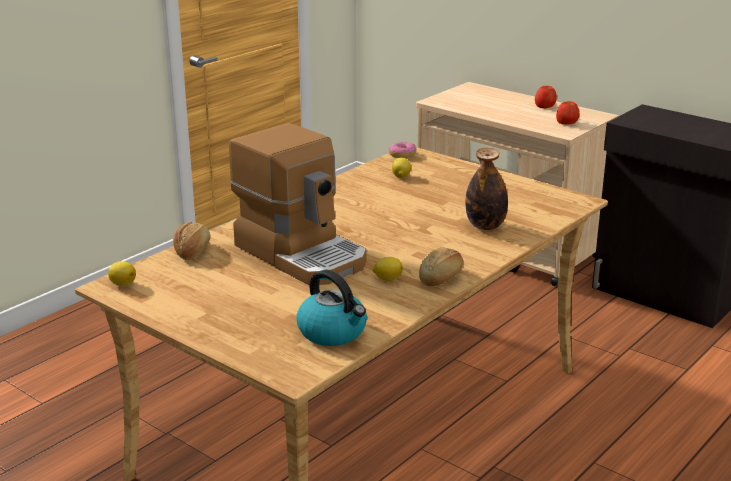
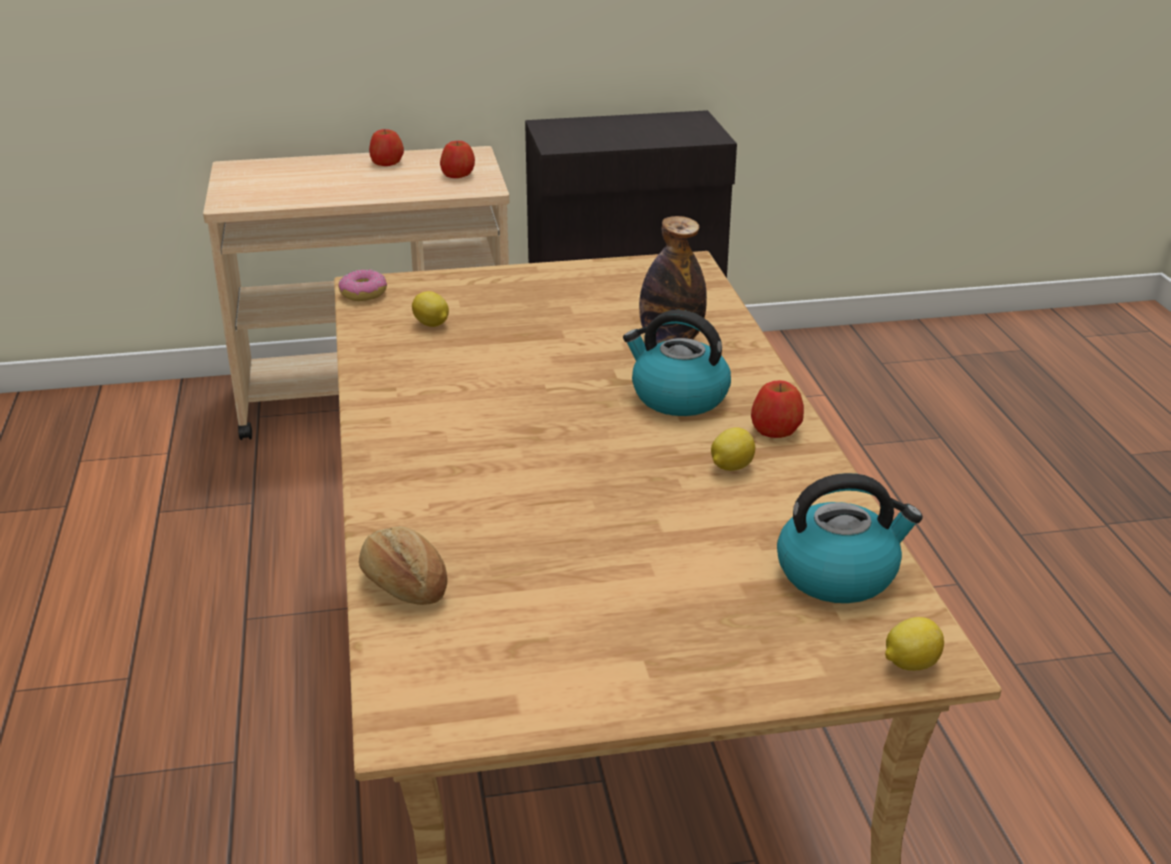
camera: 50 degrees left, 5 degrees up
lemon [108,261,136,286] -> lemon moved to [885,617,944,671]
coffee machine [229,123,367,285] -> none
bread [419,248,463,286] -> apple [751,380,804,438]
none -> kettle [623,310,731,416]

